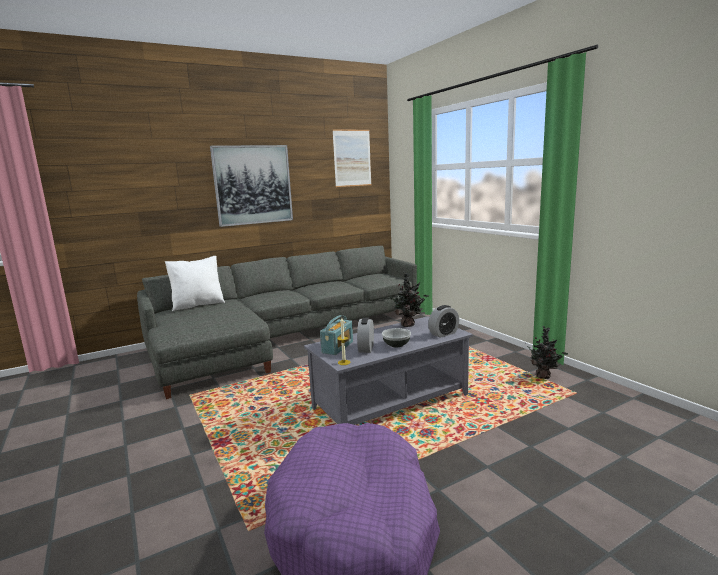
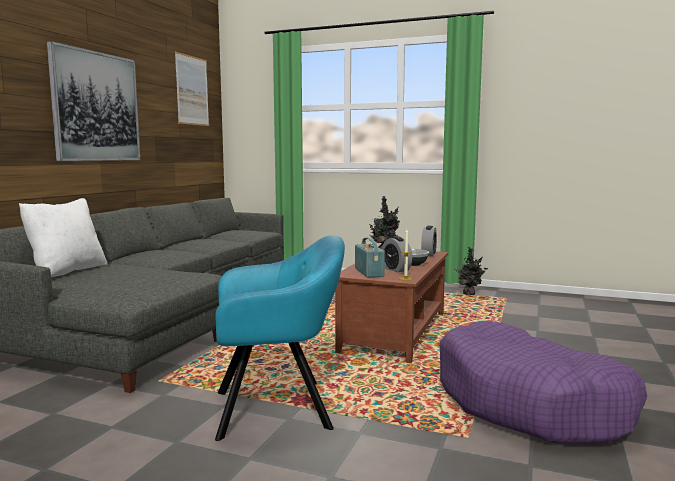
camera: 40 degrees left, 5 degrees down
grey coffee table [304,316,473,425] -> brown coffee table [335,251,448,363]
none -> turquoise armchair [215,235,345,441]

